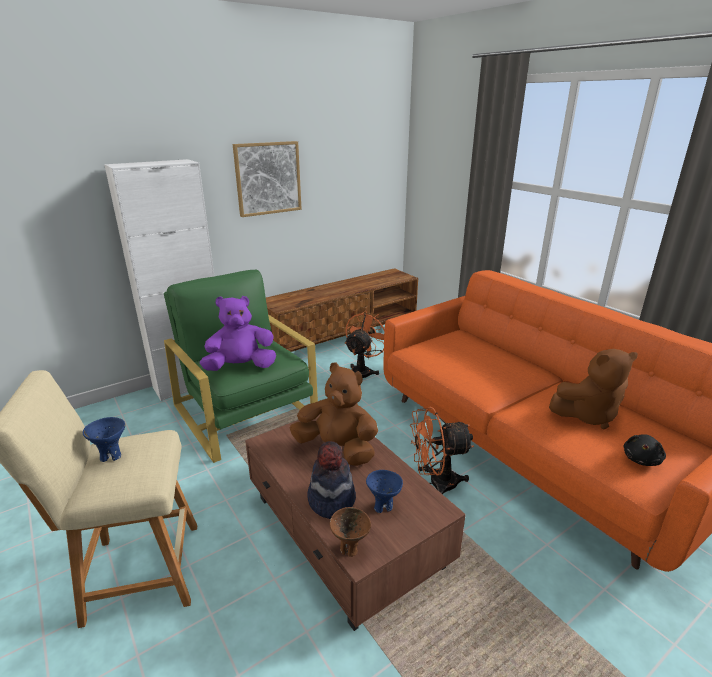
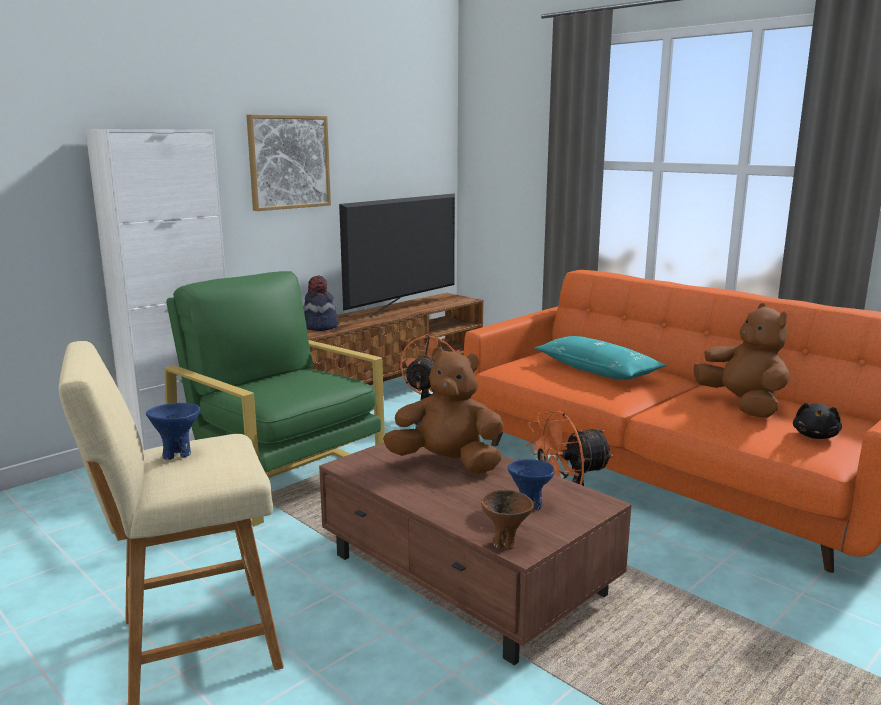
camera: 10 degrees left, 10 degrees down
purple plush toy [200,296,276,371] -> none
hat [307,441,356,519] -> hat moved to [303,275,339,331]
brown plush toy [549,349,638,430] -> brown plush toy turned 90 degrees counterclockwise [694,303,790,418]
none -> television [339,193,455,318]
none -> turquoise pillow [535,336,666,380]

